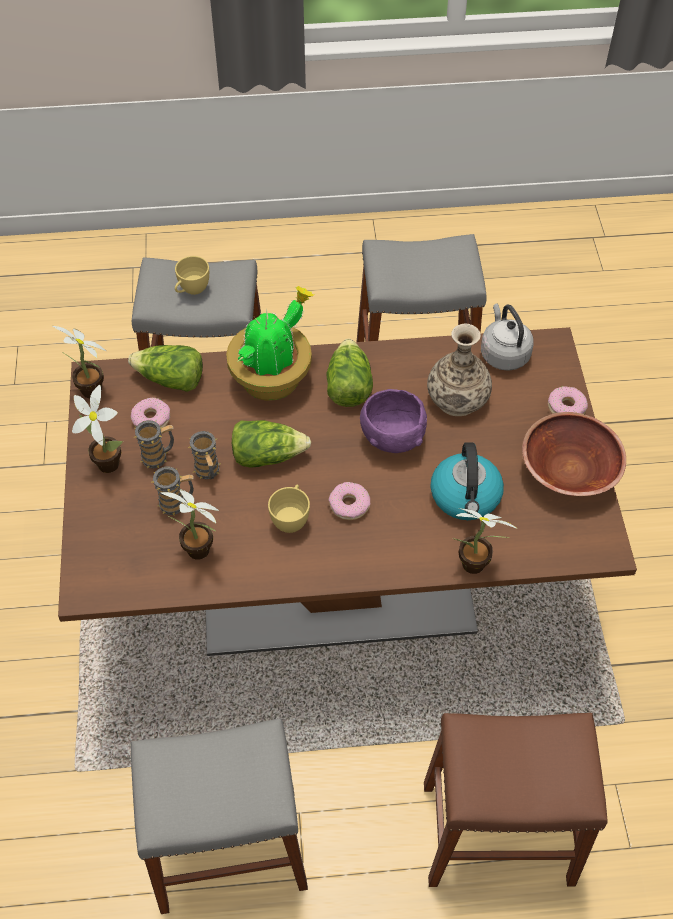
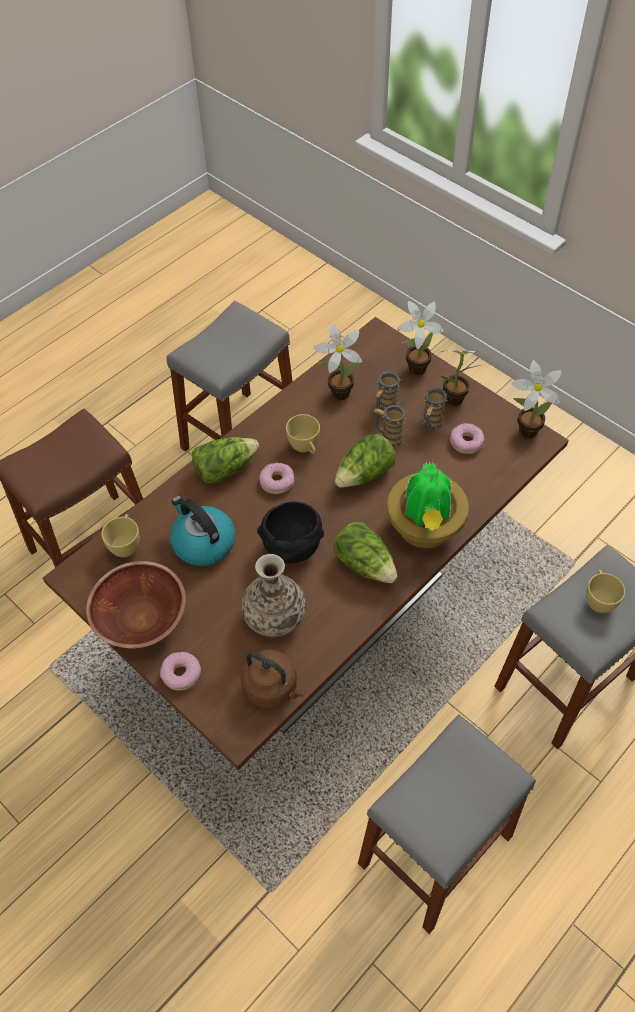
camera: 140 degrees right, 0 degrees up
lettuce [128,345,203,392] -> lettuce moved to [192,437,259,483]
purple bowl [360,389,427,453] -> black bowl [257,501,324,564]
potted plant [452,508,518,574] -> potted plant moved to [397,301,444,375]
grey kettle [481,303,534,371] -> brown kettle [241,650,305,708]
none -> yellow cup [101,514,140,557]

